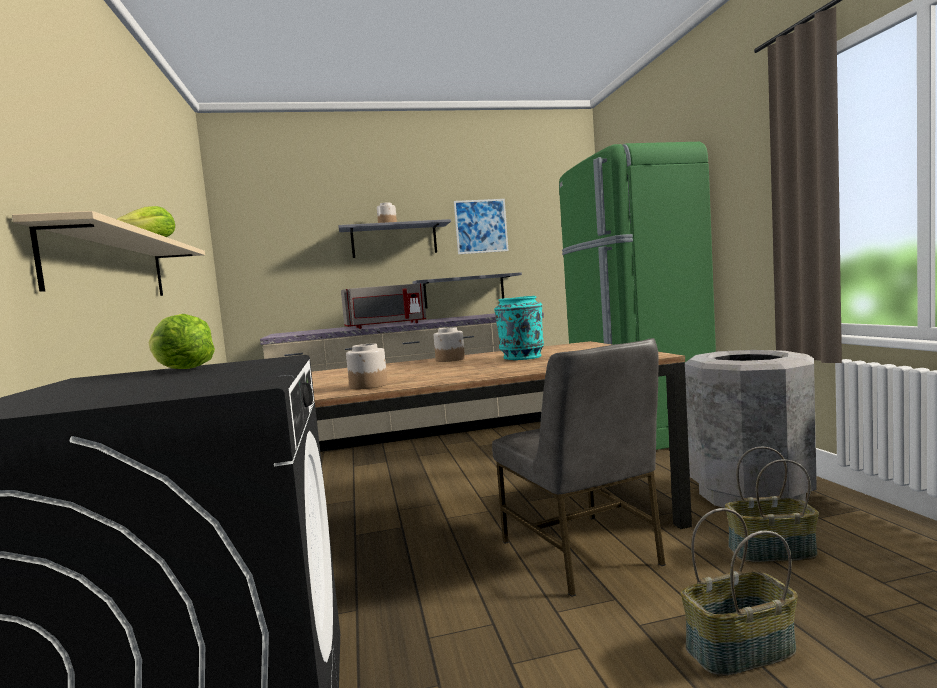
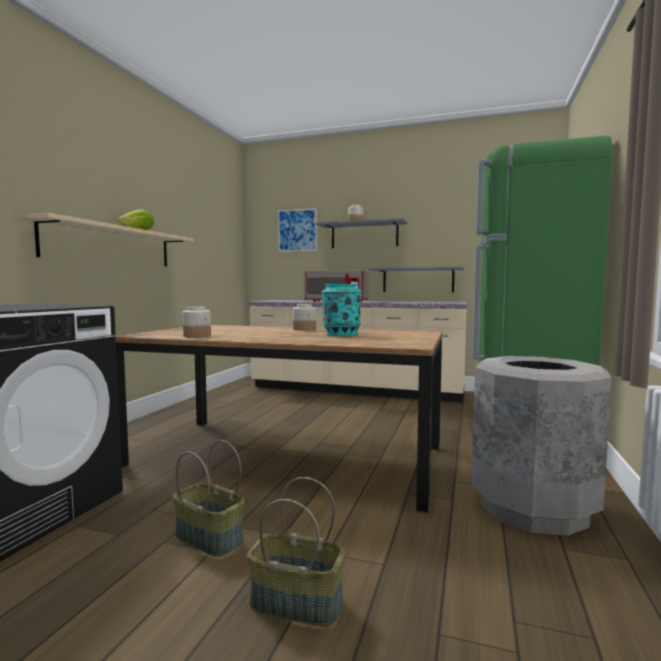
camera: 30 degrees right, 0 degrees up
lettuce [148,314,215,369] -> none
picture [454,199,508,254] -> picture moved to [278,208,317,252]
grey chair [492,338,666,597] -> none
basket [725,447,819,562] -> basket moved to [173,440,245,557]

